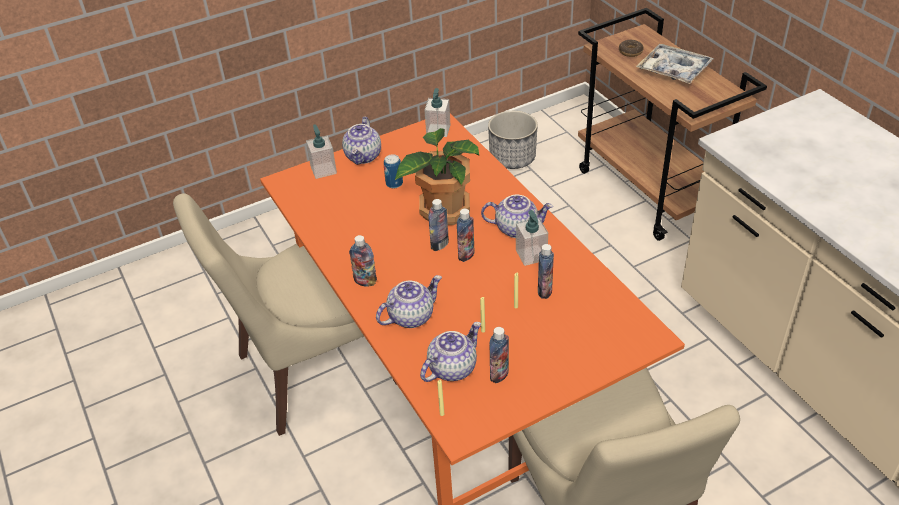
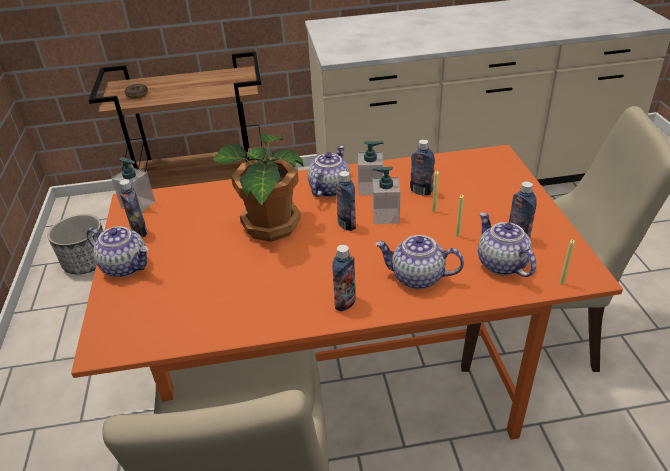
camera: 70 degrees left, 5 degrees down
soap dispenser [306,124,337,179] -> soap dispenser moved to [372,167,401,224]
teapot [376,275,442,328] -> teapot turned 60 degrees counterclockwise [375,235,464,289]
can [384,154,403,188] -> none
bottle [429,199,449,251] -> bottle moved to [119,179,147,237]
tray [636,44,714,84] -> none

